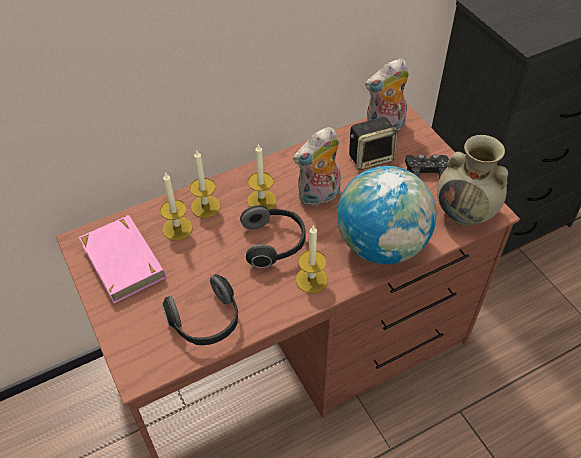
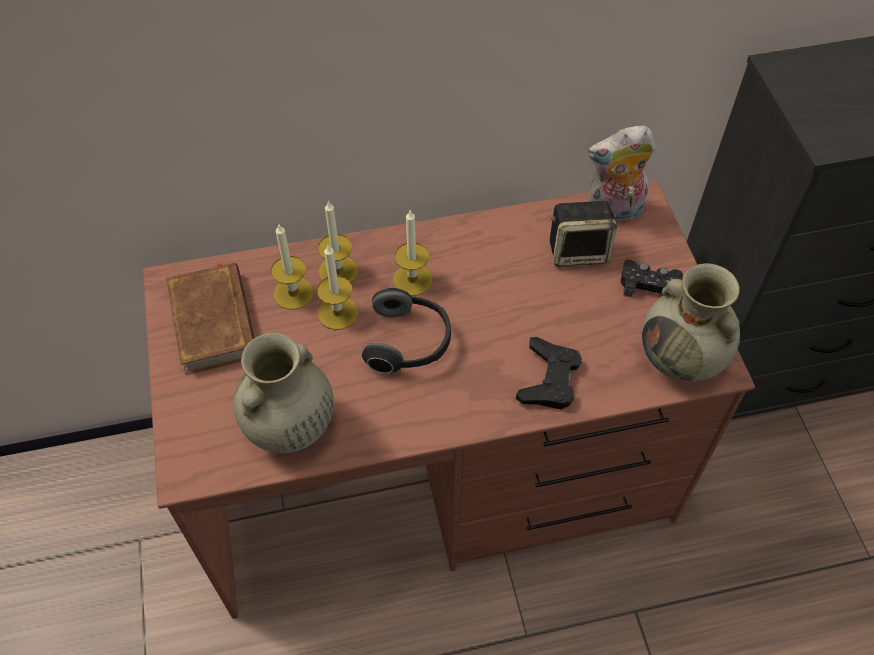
camera: 15 degrees right, 5 degrees up
pink book [79,215,166,304] -> brown book [166,263,254,375]
headphones [162,274,238,345] -> beige vase [233,333,334,453]
plush toy [293,127,341,208] -> none
candle [296,225,328,293] -> candle moved to [317,245,358,330]
globe [337,166,437,264] -> black game controller [516,337,582,409]

